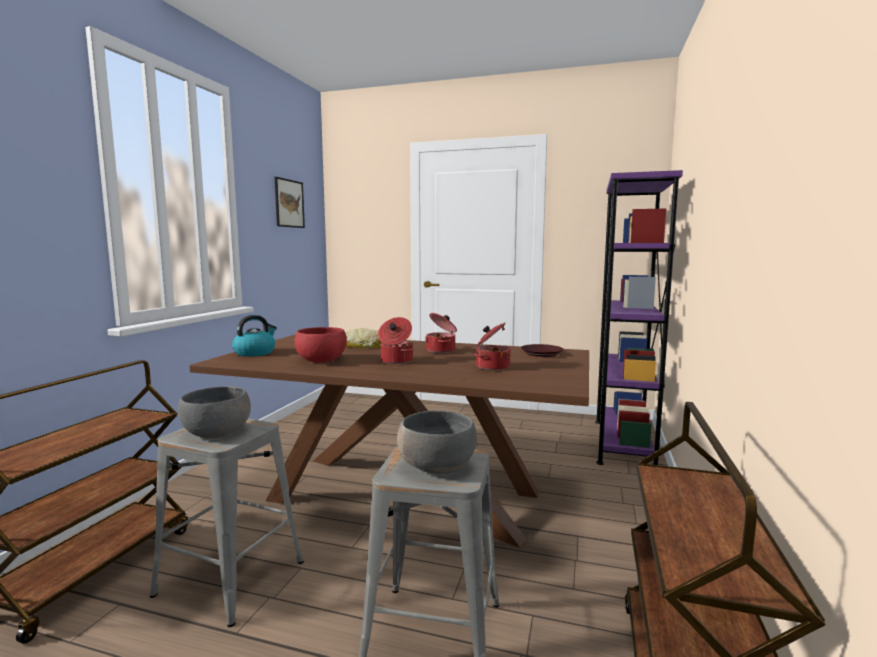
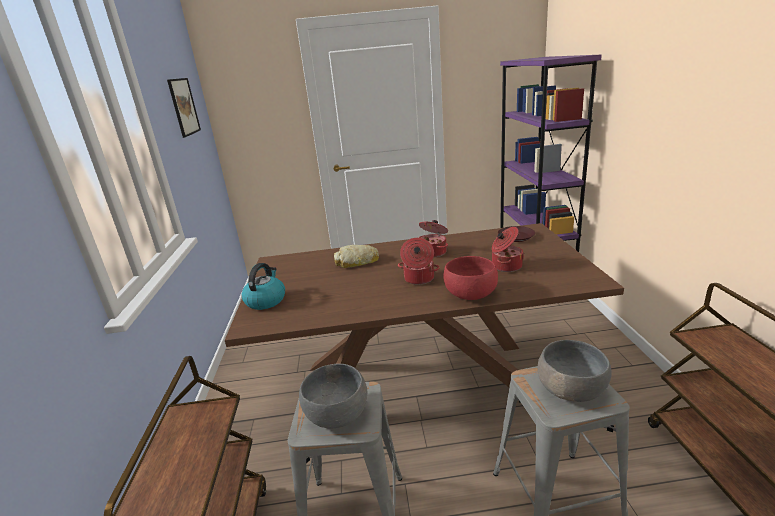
camera: 20 degrees left, 15 degrees up
red bowl [295,327,347,363] -> red bowl moved to [443,256,498,300]

